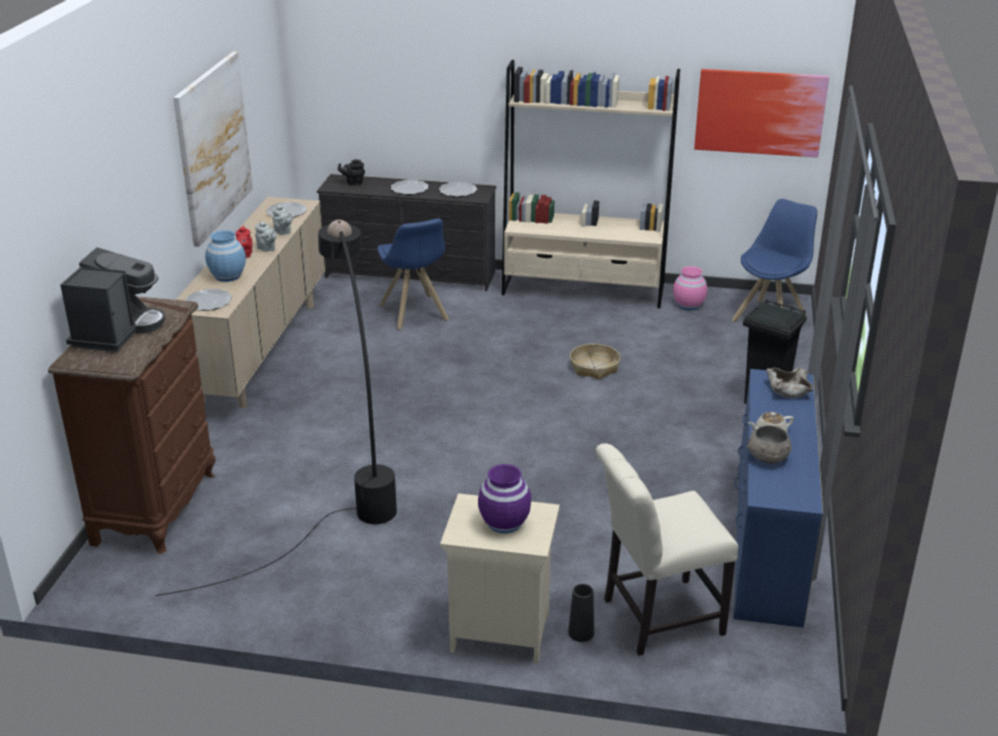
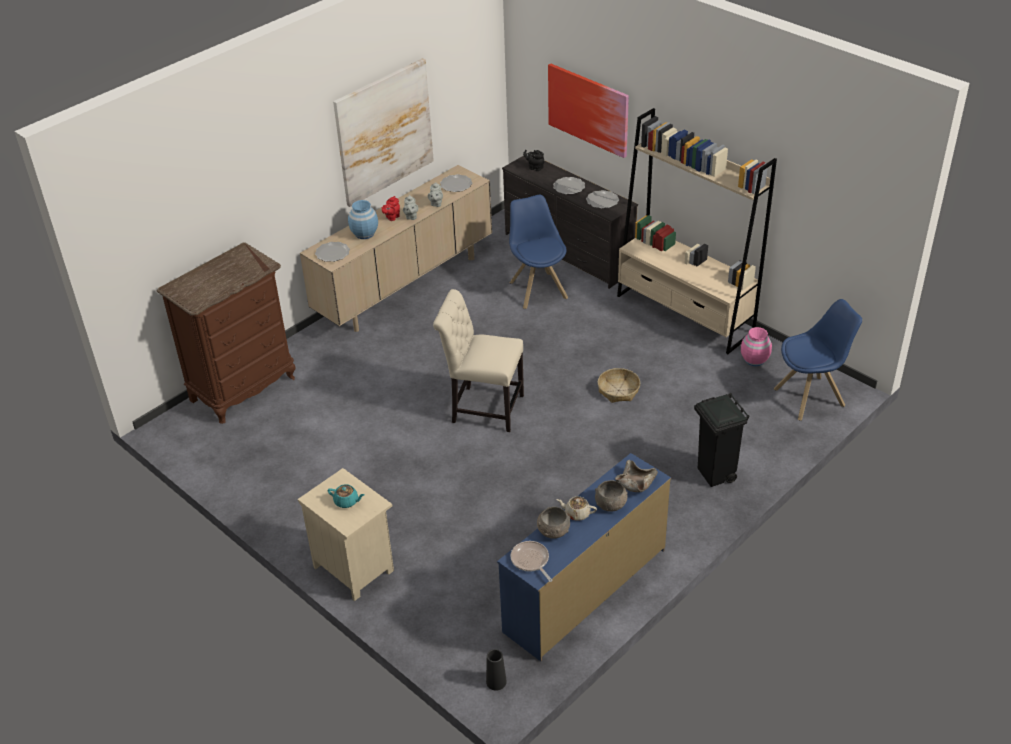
camera: 35 degrees right, 10 degrees up
coffee machine [60,247,165,352] -> none
black floor lamp [155,219,397,596] -> none
blue chair [377,218,449,330] -> blue chair turned 150 degrees clockwise [509,195,568,309]
purple vase [478,464,531,533] -> turquoise teapot [328,484,365,508]
black vase [568,584,594,642] -> black vase moved to [486,649,507,691]
beige chair [596,443,738,656] -> beige chair moved to [433,289,524,432]
picture [694,69,829,158] -> picture moved to [548,63,629,158]
none -> frying pan [510,541,553,582]
none -> grey bowl [595,480,628,512]

